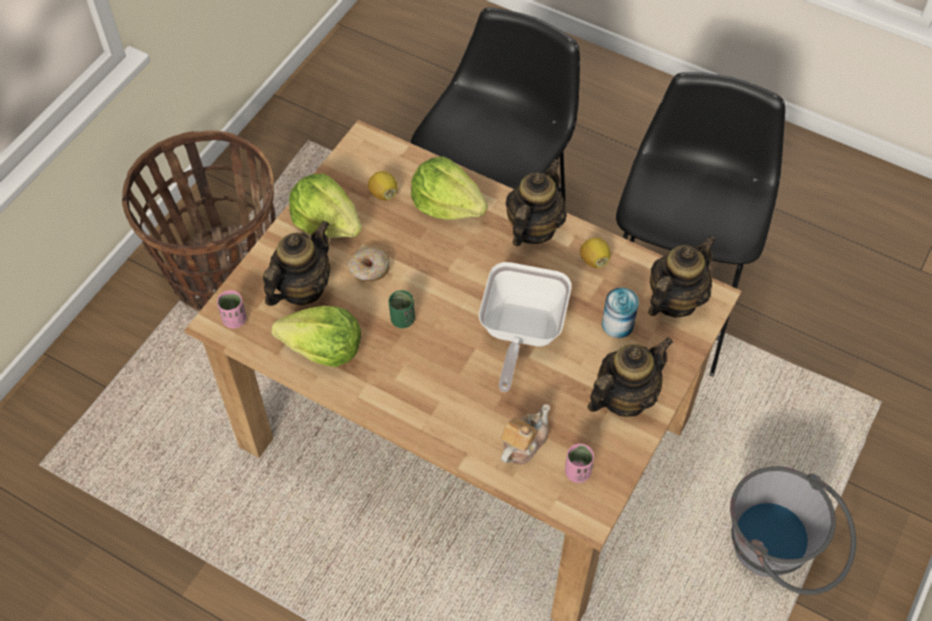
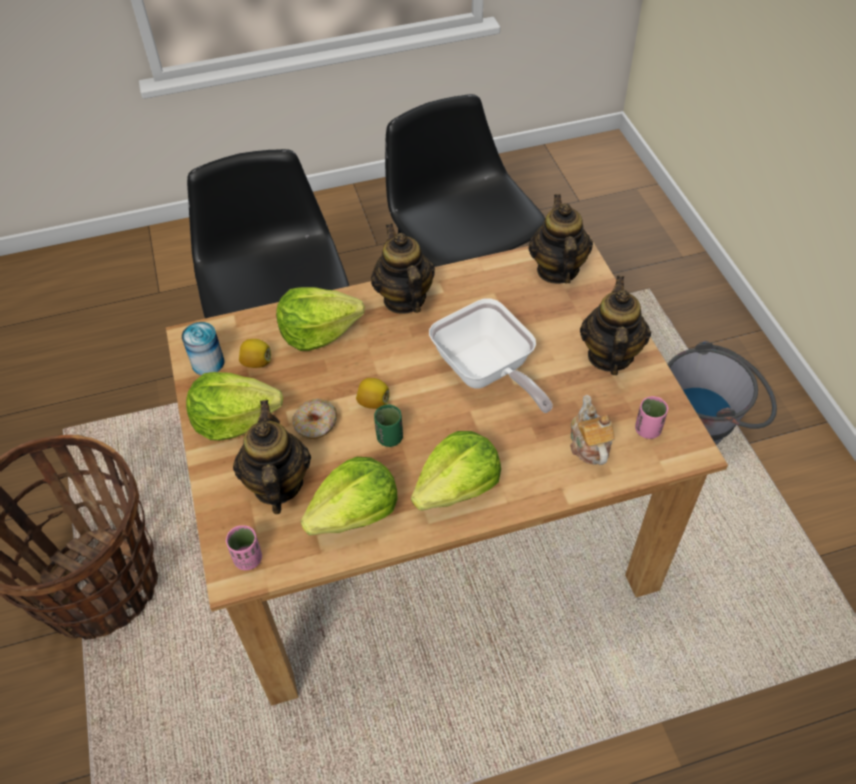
camera: 45 degrees left, 5 degrees down
lemon [580,237,611,268] -> lemon moved to [356,378,390,409]
can [602,287,639,338] -> can moved to [182,322,224,375]
none -> lettuce [411,431,501,511]

